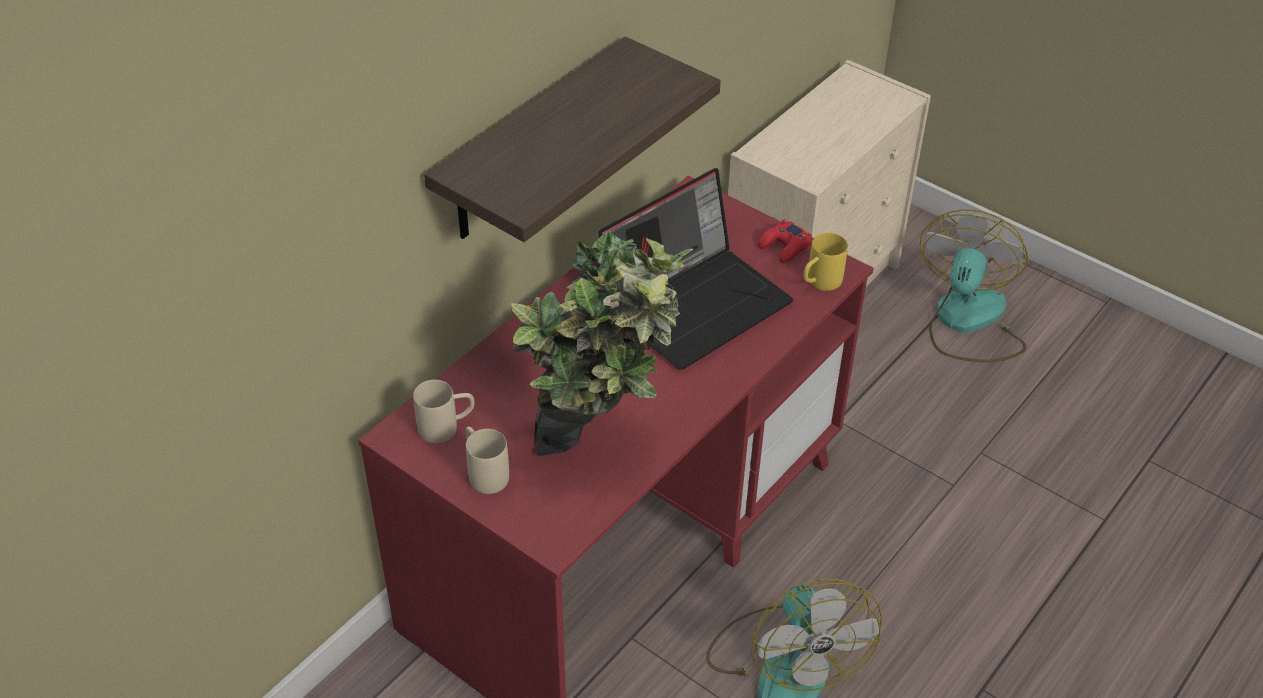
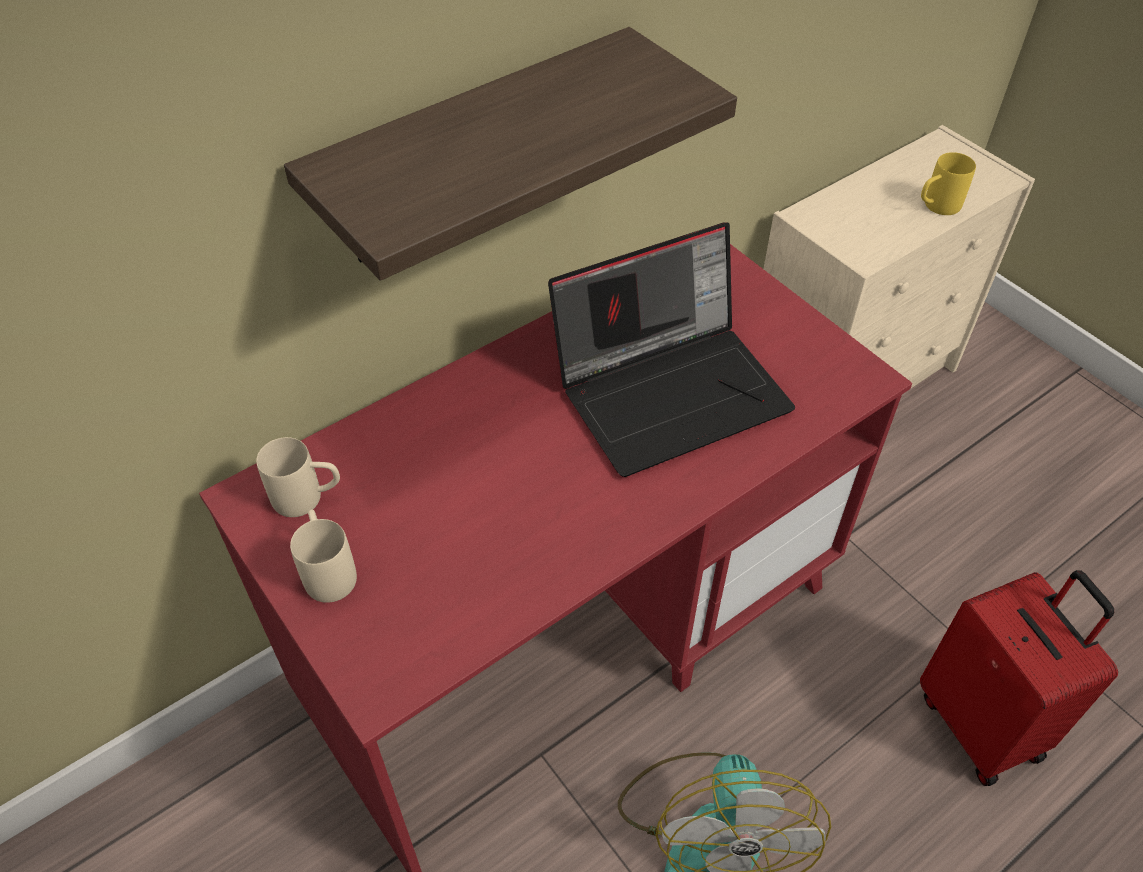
camera: 15 degrees right, 5 degrees up
potted plant [511,230,694,456] -> none
red game controller [758,219,812,263] -> none
yellow mug [803,233,848,291] -> yellow mug moved to [921,152,976,215]
fan [920,209,1028,362] -> none
none -> red suitcase [920,570,1118,786]

